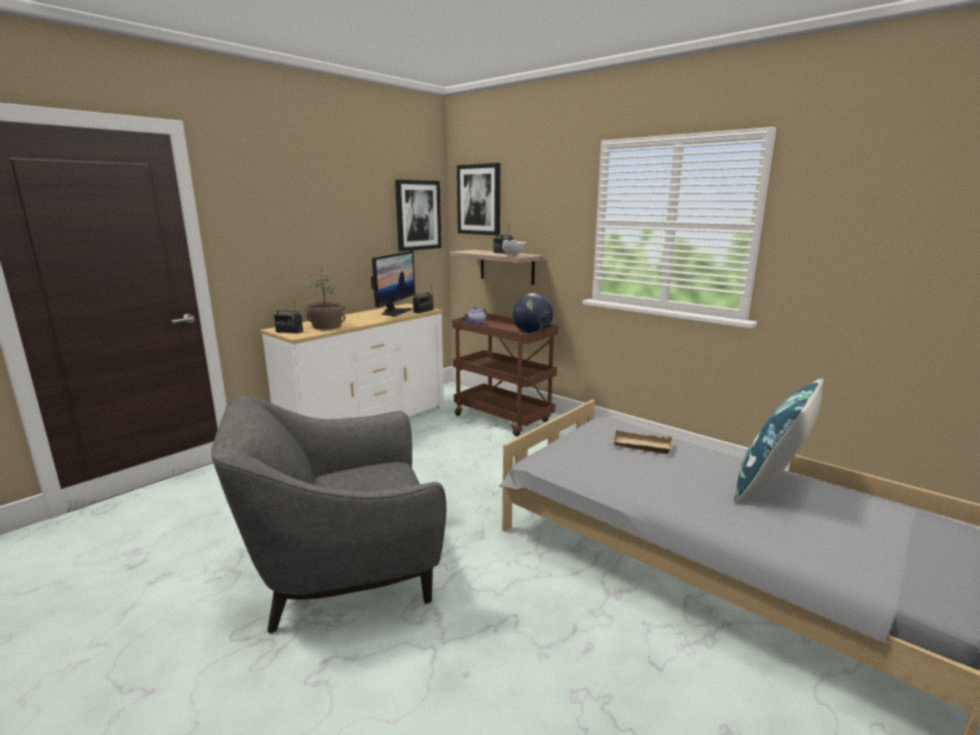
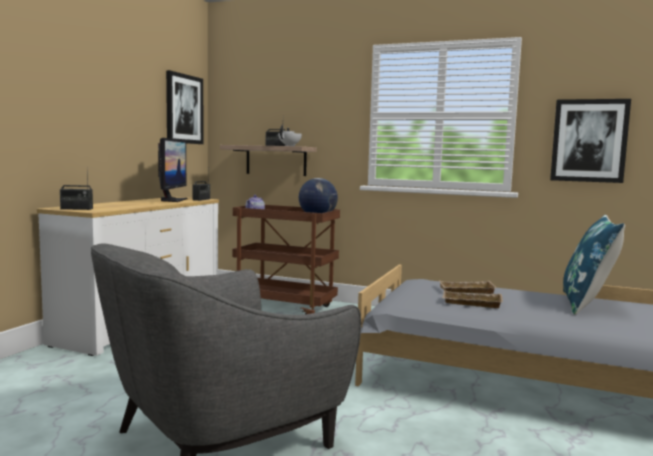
camera: 20 degrees left, 10 degrees down
potted plant [305,269,345,329] -> none
picture [457,163,500,235] -> picture moved to [550,99,631,183]
none -> beige tray [442,290,503,308]

